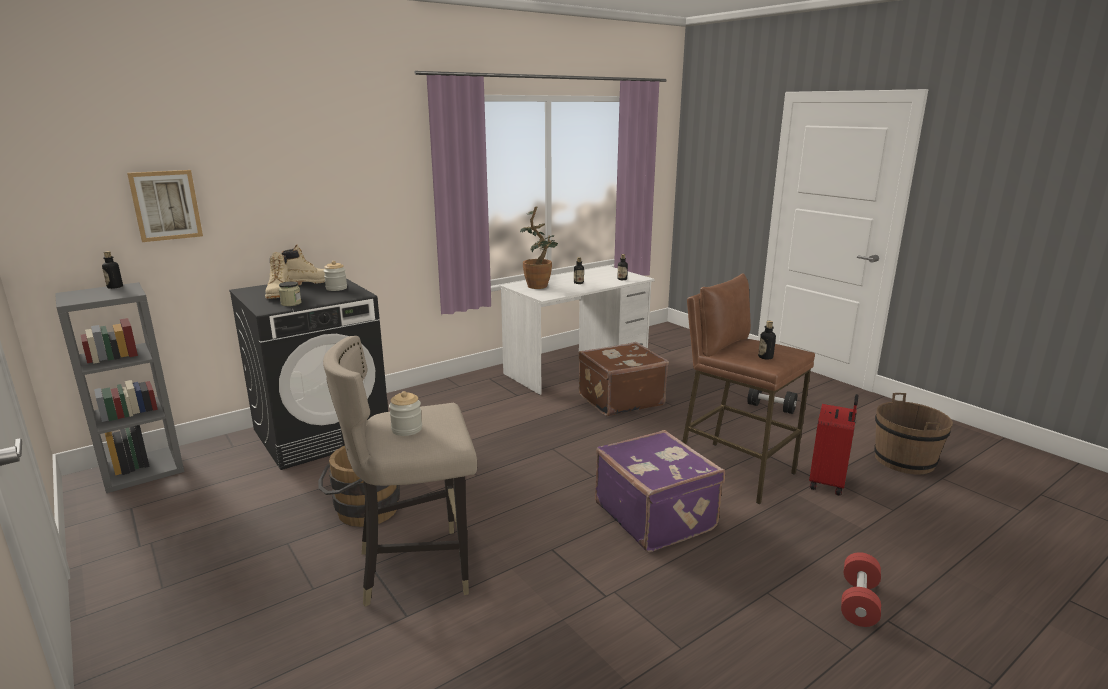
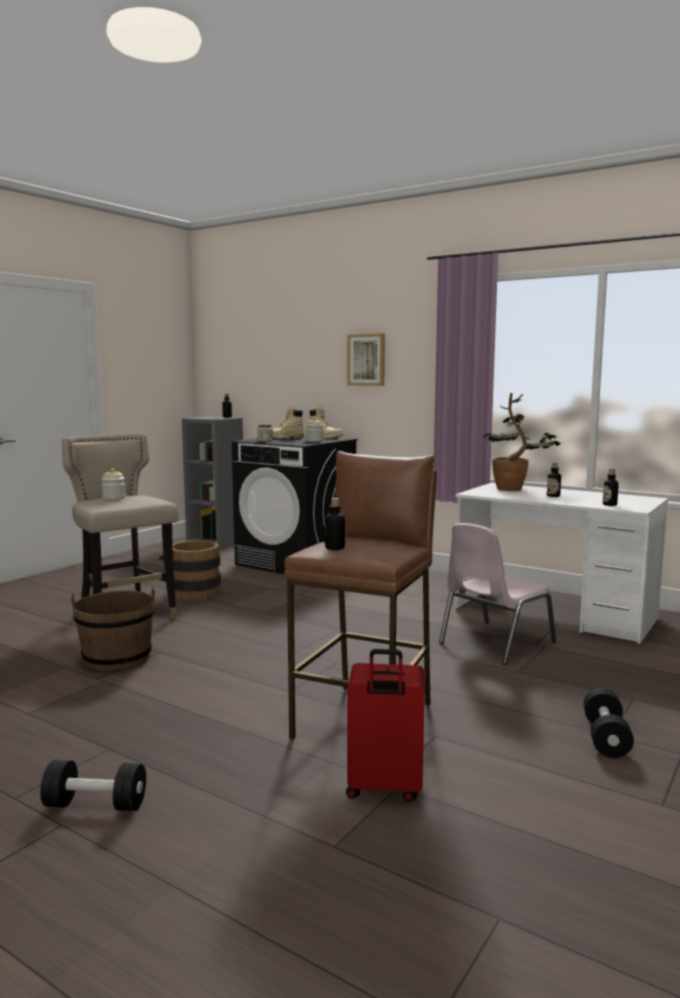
camera: 70 degrees right, 10 degrees down
picture [127,170,203,242] -> picture moved to [347,334,385,386]
brown suitcase [579,342,669,417] -> pink chair [439,523,556,665]
purple suitcase [595,430,725,552] -> none
red dumbbell [841,552,881,627] -> black dumbbell [40,760,146,811]
brown bucket [874,393,953,474] -> brown bucket moved to [71,586,155,671]

